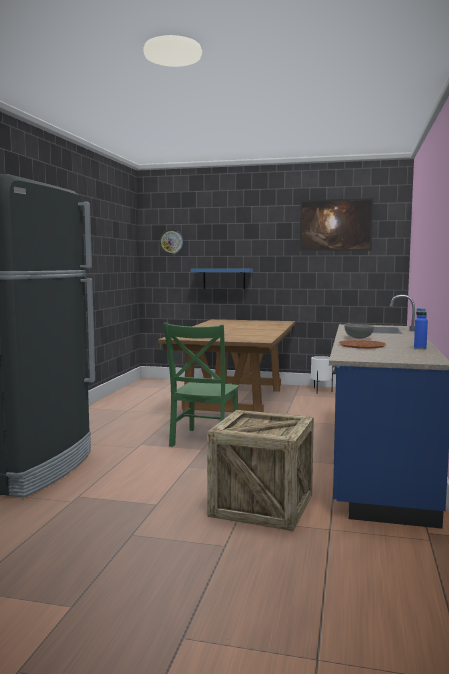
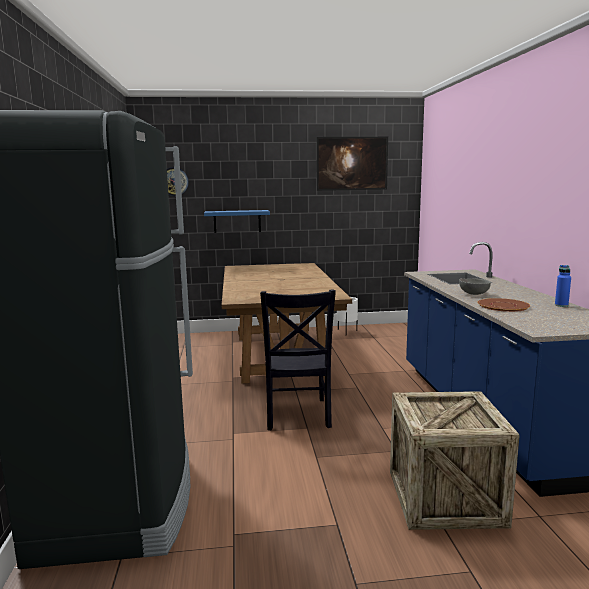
camera: 20 degrees left, 5 degrees up
green chair [163,323,239,447] -> black chair [260,289,336,430]

